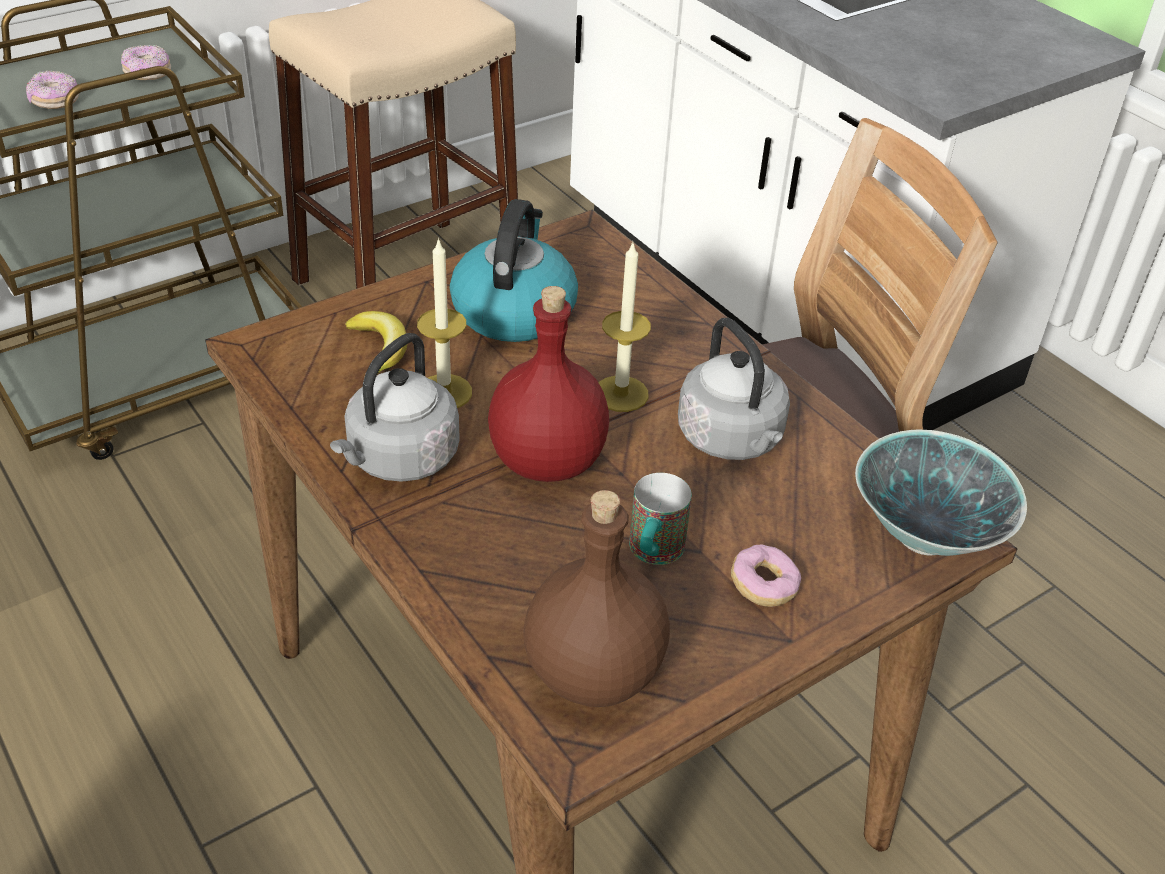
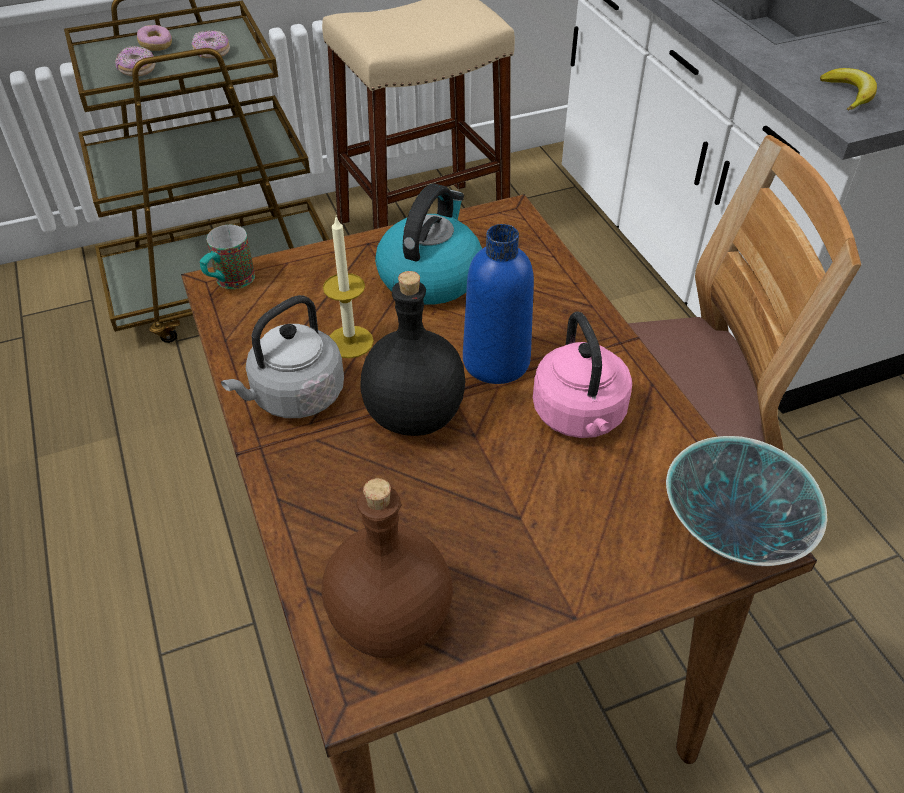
camera: 15 degrees right, 5 degrees up
banana [345,311,407,378] -> banana moved to [820,68,877,111]
red bottle [488,286,609,482] -> black bottle [361,271,466,436]
candle [598,243,651,412] -> blue bottle [463,224,534,384]
mug [629,473,692,565] -> mug moved to [200,225,255,289]
grey kettle [678,318,790,460] -> pink kettle [533,311,632,438]
donut [731,544,801,607] -> donut moved to [137,25,172,51]

